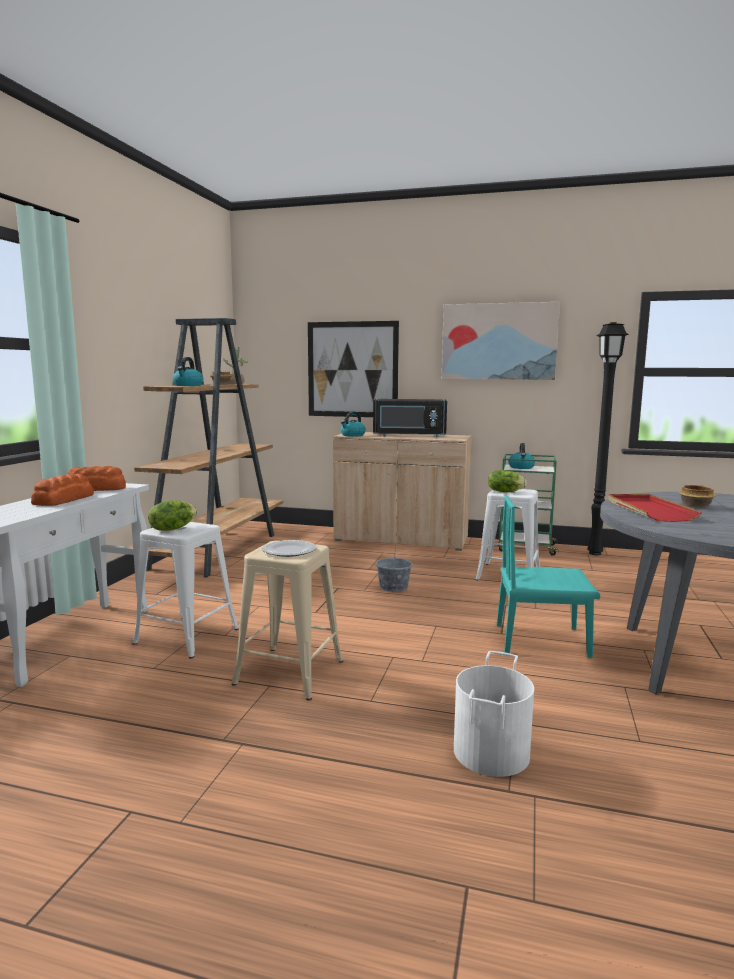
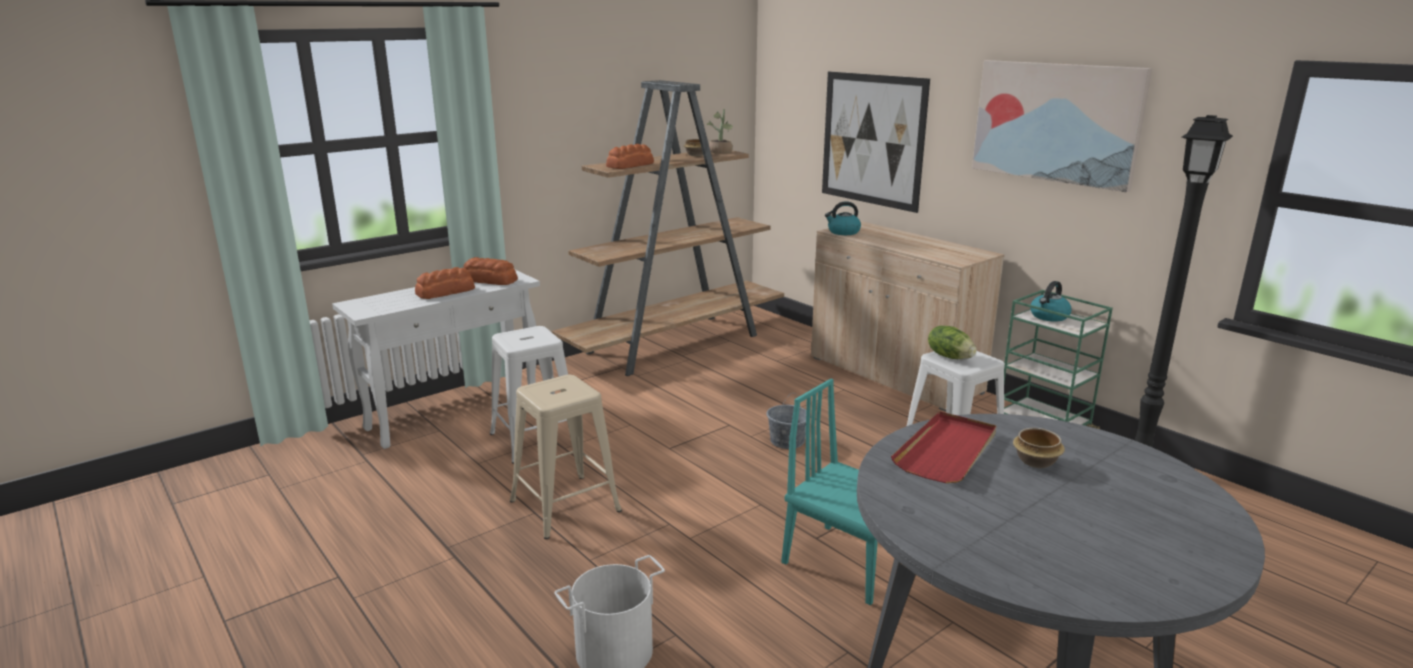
camera: 35 degrees right, 10 degrees up
lettuce [148,500,197,531] -> none
kettle [173,357,203,386] -> bread [606,144,654,169]
plate [262,540,317,557] -> none
black microwave [373,399,447,437] -> none

